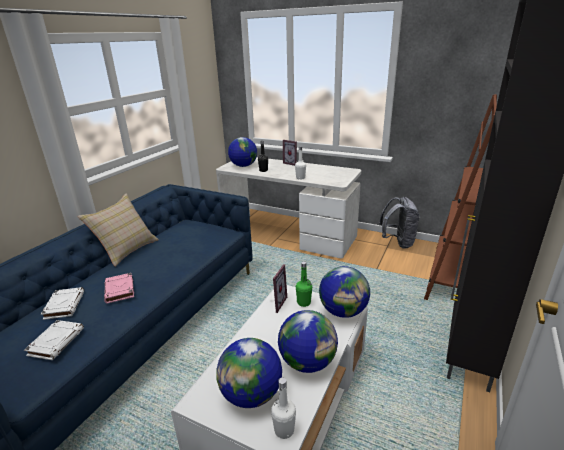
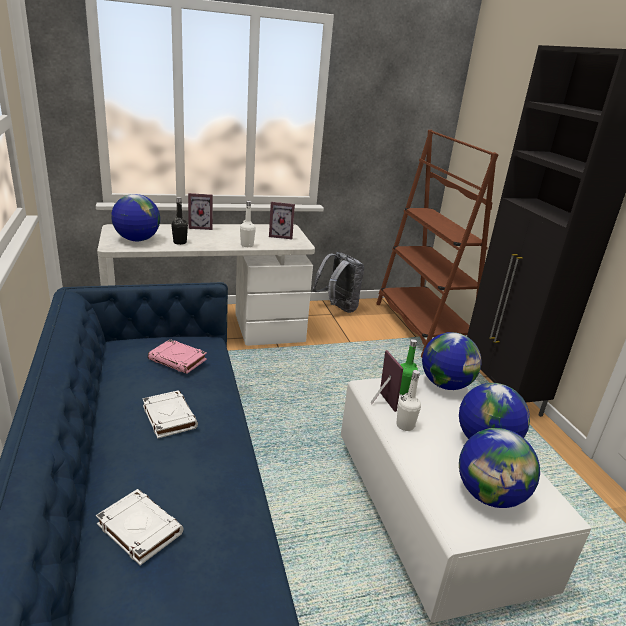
camera: 45 degrees left, 0 degrees up
white book [24,320,84,360] -> white book moved to [142,390,198,438]
beige pillow [78,193,159,267] -> none
pink book [104,273,134,304] -> pink book moved to [148,339,207,374]
white bottle [271,378,296,439] -> white bottle moved to [396,370,421,431]
none -> picture frame [269,202,295,239]

